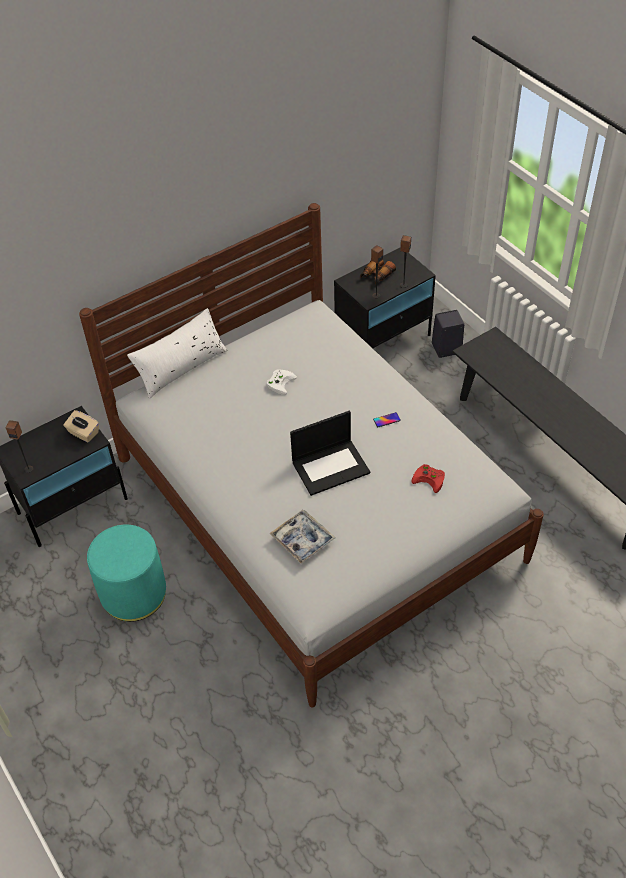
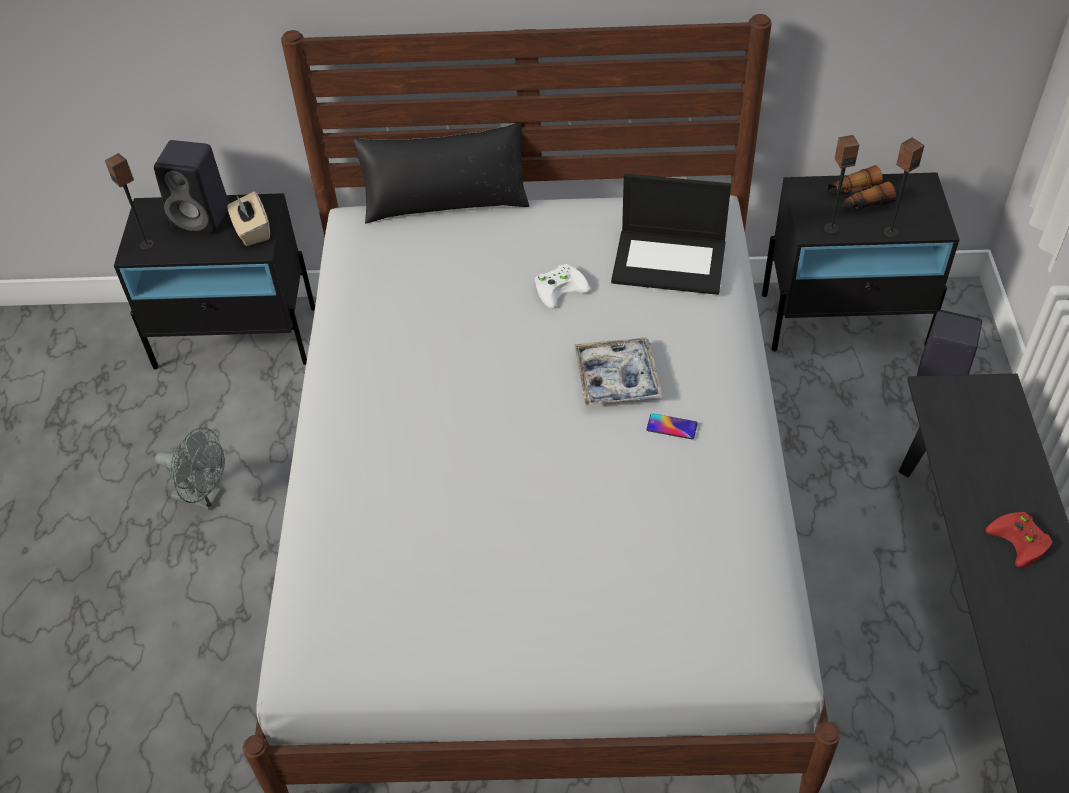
camera: 35 degrees right, 0 degrees up
turquoise ottoman [87,525,166,622] -> grey fan [155,427,225,510]
white pillow [127,308,227,399] -> black pillow [353,123,529,223]
tray [269,510,335,563] -> tray moved to [574,338,663,406]
laptop [290,411,370,496] -> laptop moved to [611,174,731,295]
red game controller [411,464,445,493] -> red game controller moved to [986,512,1053,568]
none -> black speaker [154,140,229,233]

